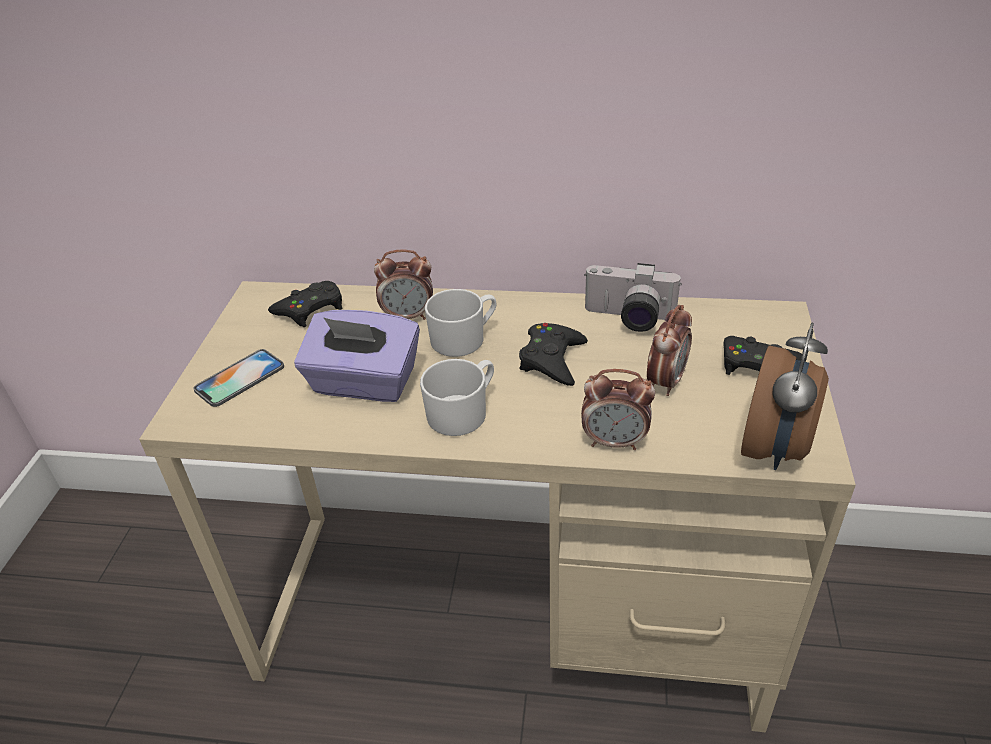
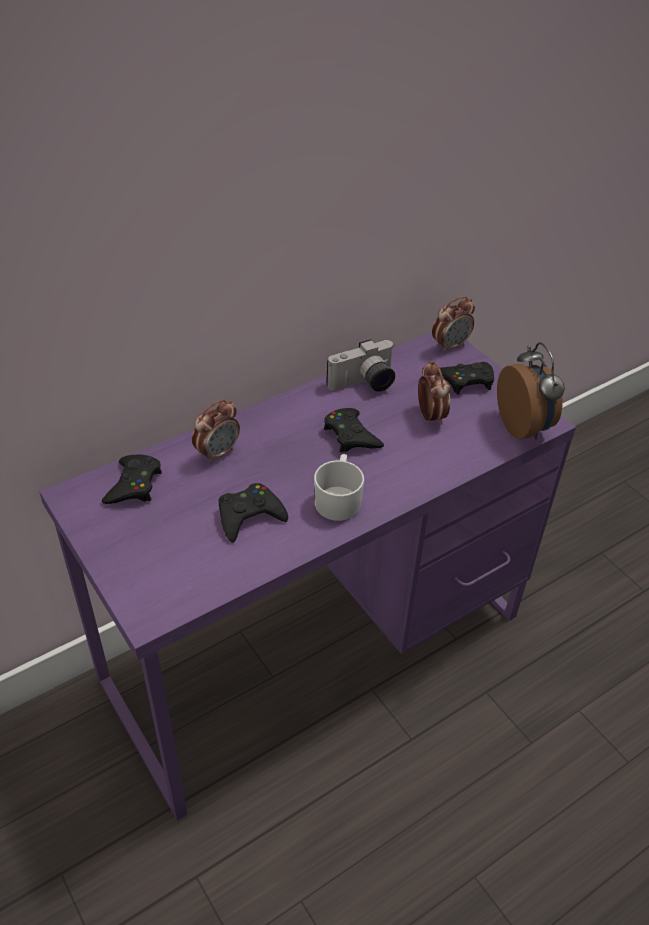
camera: 45 degrees left, 5 degrees up
beige desk [139,281,856,732] -> purple desk [39,333,576,821]
phone [193,349,284,407] -> none
purple tissue box [294,310,420,402] -> black game controller [218,483,288,543]
white mug [425,289,497,357] -> none
alarm clock [581,369,655,450] -> alarm clock moved to [432,296,475,353]

